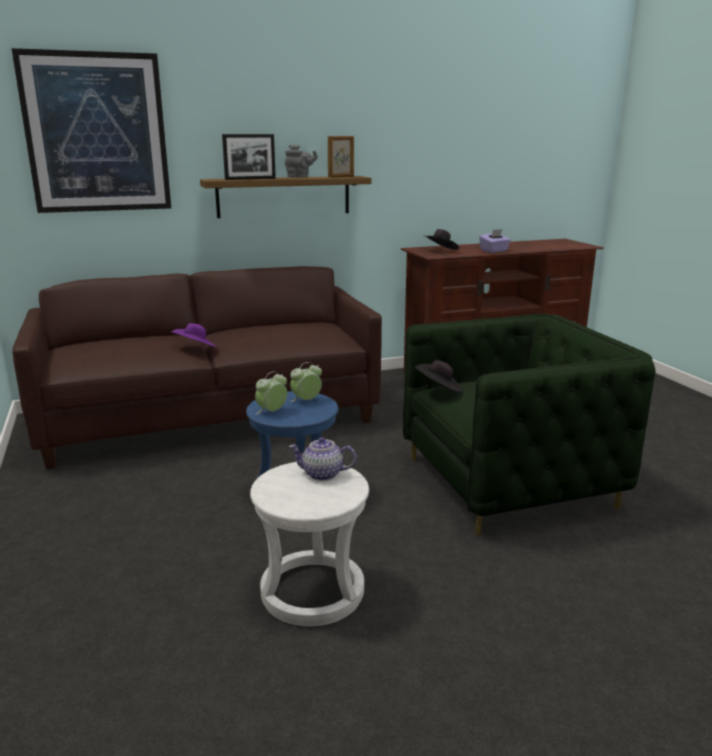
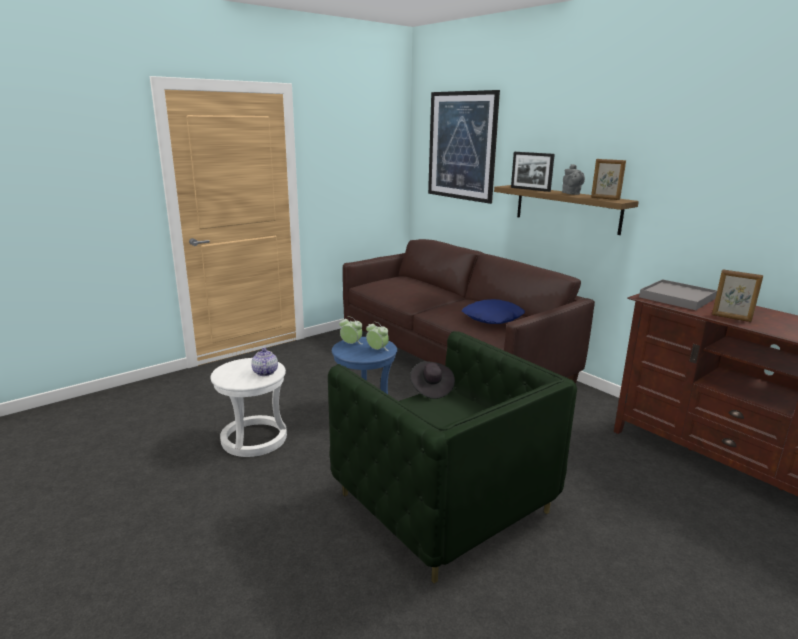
camera: 70 degrees right, 0 degrees up
purple hat [172,323,217,347] -> none
black hat [423,229,459,250] -> grey tray [639,279,717,310]
purple tissue box [479,229,511,253] -> picture frame [712,269,763,322]
none -> blue pillow [462,299,525,324]

